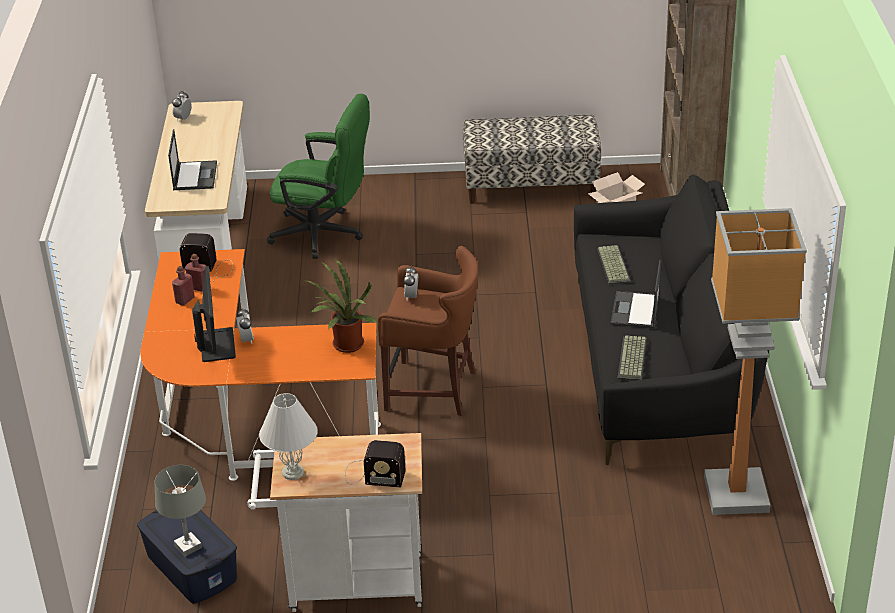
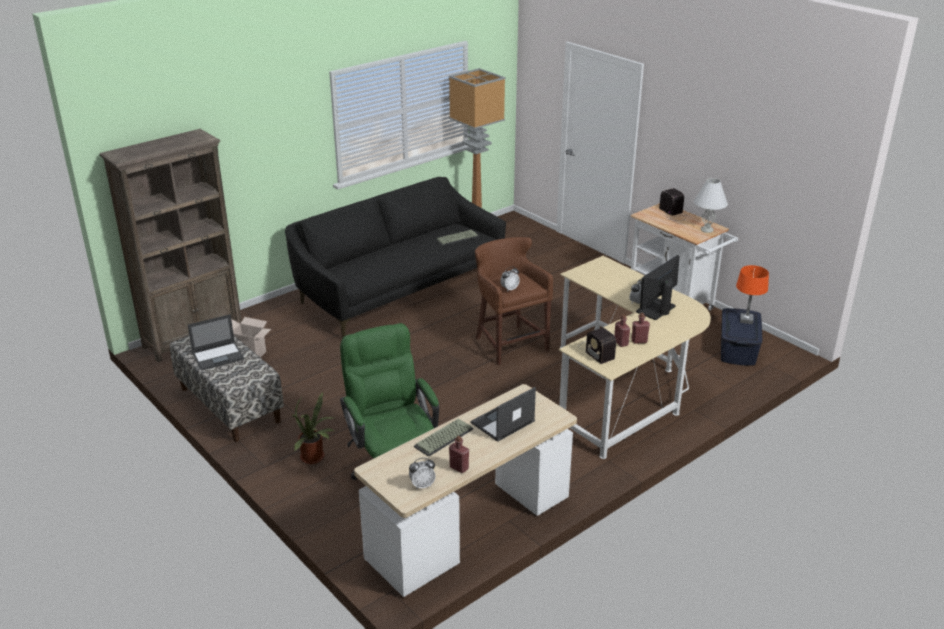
camera: 130 degrees left, 5 degrees down
orange desk [140,249,381,481] -> beige desk [559,256,711,459]
grey table lamp [155,465,206,557] -> orange table lamp [736,265,769,324]
potted plant [306,258,377,353] -> potted plant moved to [292,392,334,464]
keyboard [597,245,631,285] -> keyboard moved to [414,418,473,457]
laptop [611,260,661,328] -> laptop moved to [188,314,244,370]
none -> red bottle [449,436,469,473]

